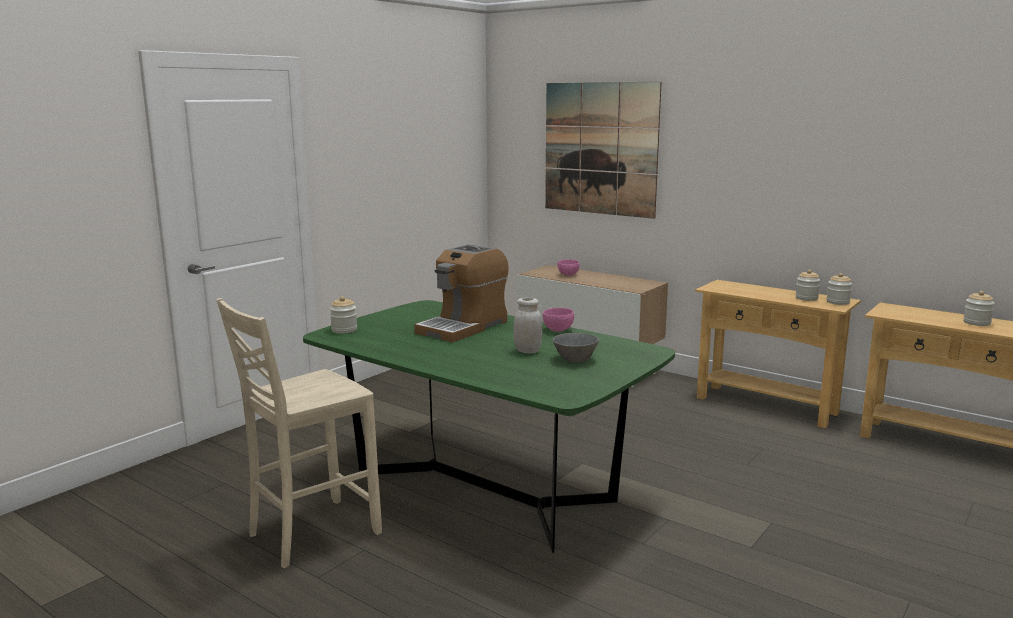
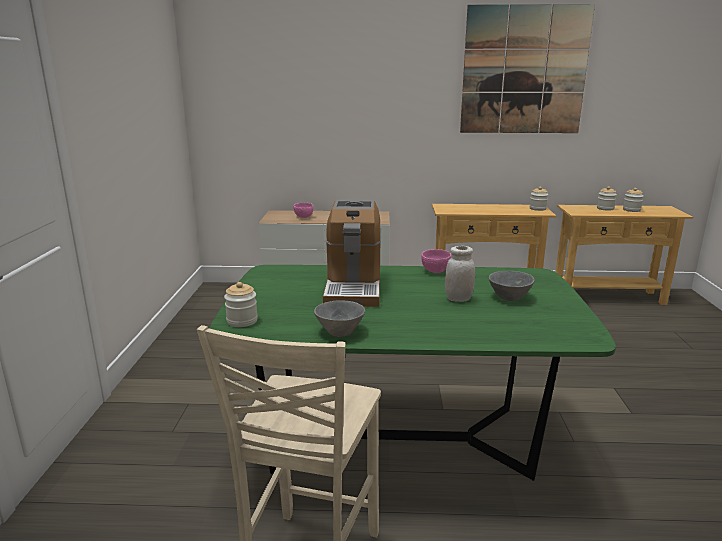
camera: 35 degrees left, 5 degrees up
picture [545,82,662,219] -> picture moved to [460,4,595,133]
jar [796,270,820,301] -> jar moved to [597,186,617,211]
none -> grey bowl [314,300,365,337]

